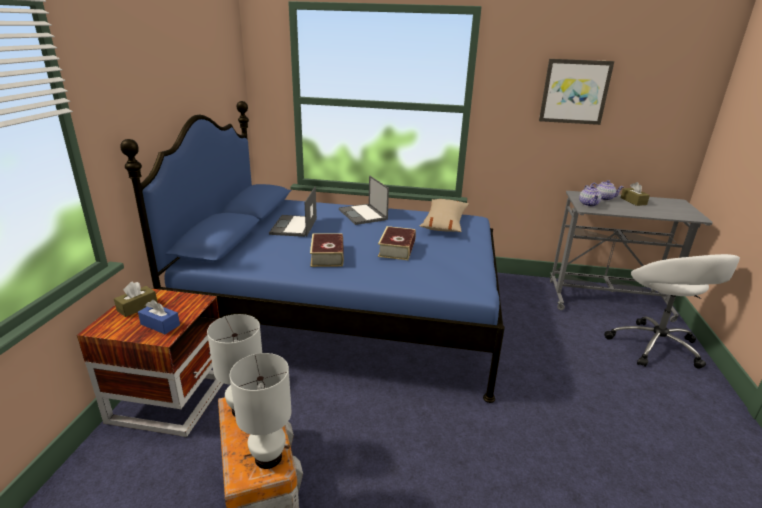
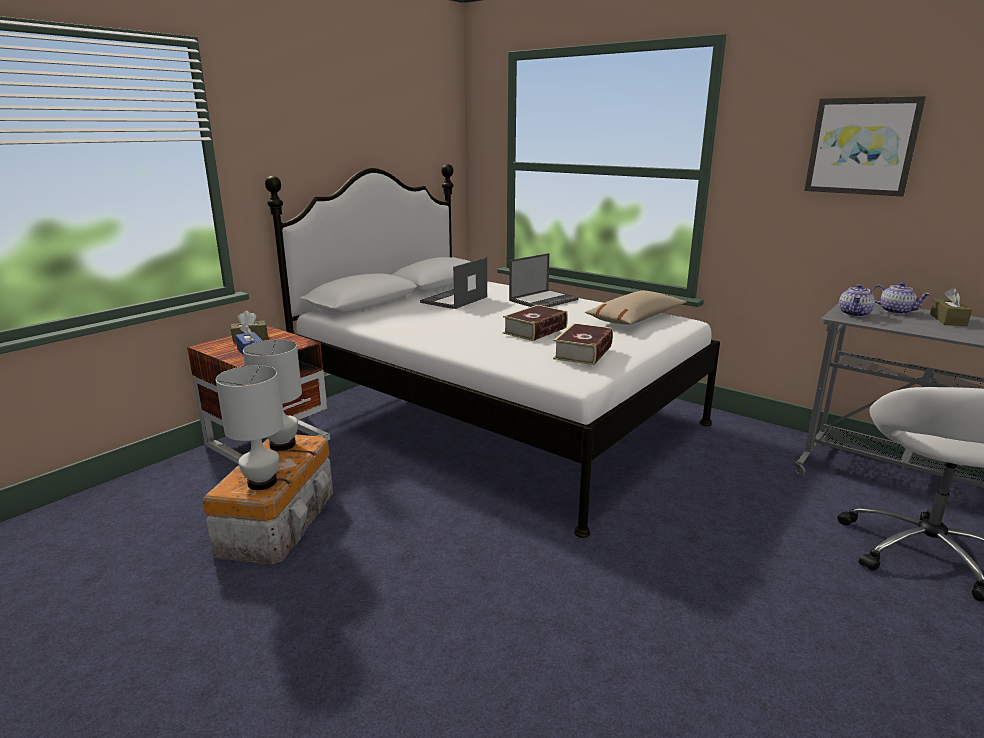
camera: 30 degrees right, 5 degrees down
blue bed [120,101,505,403] -> white bed [265,164,720,538]
book [310,233,344,267] -> book moved to [553,323,613,365]
laptop [339,175,389,225] -> laptop turned 135 degrees counterclockwise [509,253,579,307]

